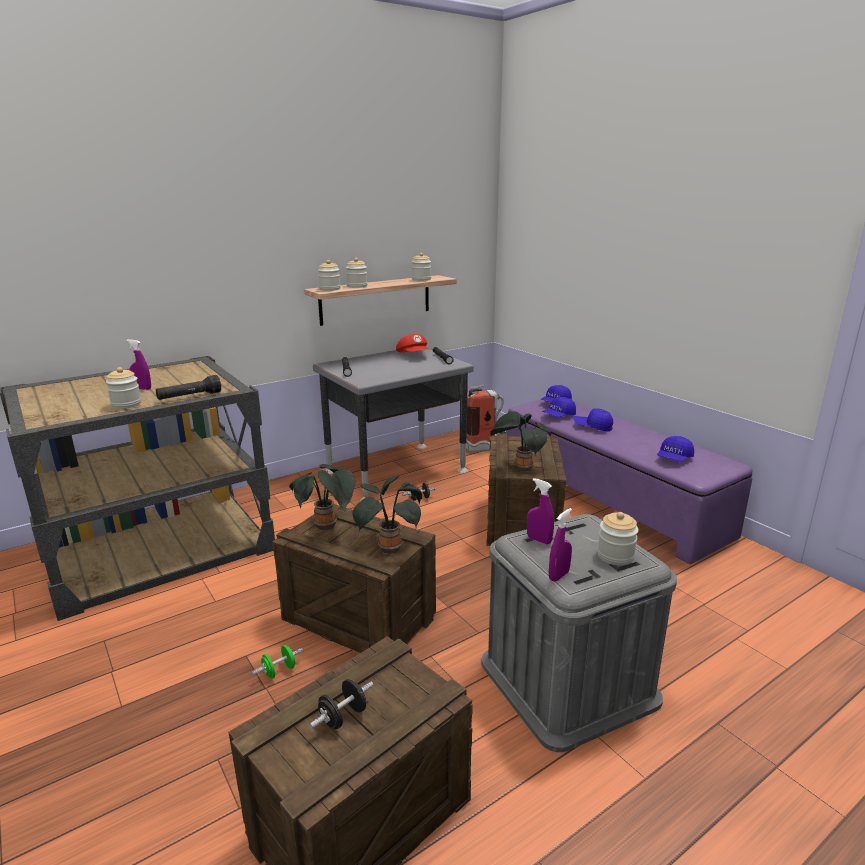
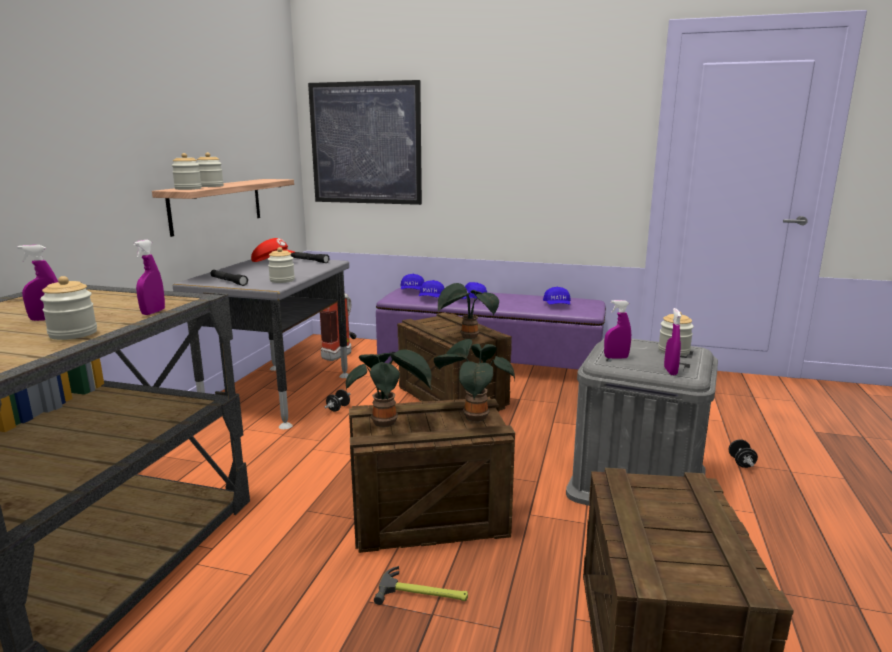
camera: 40 degrees left, 5 degrees down
black flashlight [156,375,221,400] -> purple spray bottle [133,240,165,315]
green dumbbell [252,645,303,679] -> hammer [374,566,468,605]
black dumbbell [310,679,373,729] -> black dumbbell moved to [729,439,758,468]
jar [412,253,431,281] -> jar moved to [268,247,295,283]
none -> picture [308,80,422,205]

